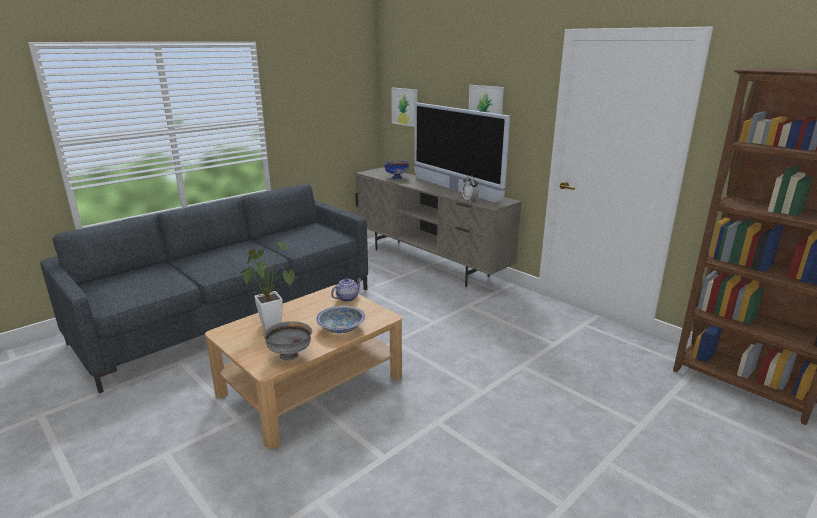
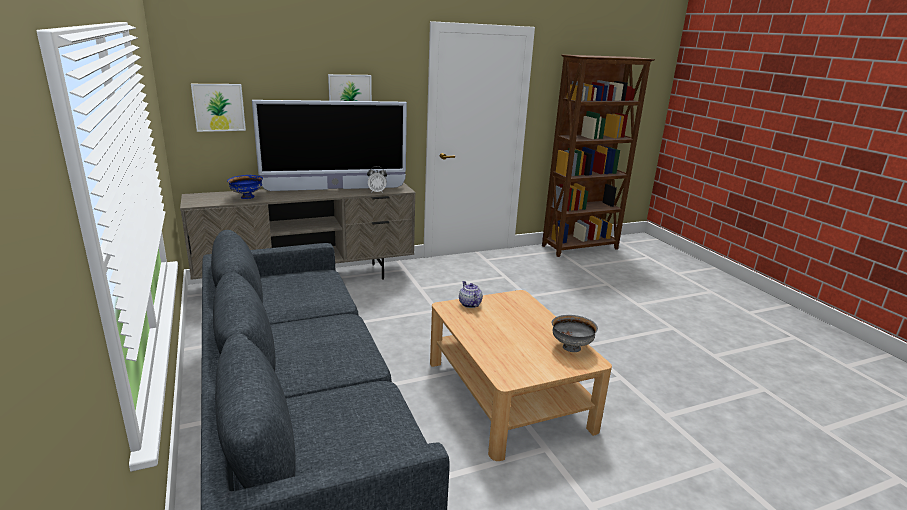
camera: 70 degrees left, 0 degrees up
potted plant [240,240,295,330] -> none
bowl [316,306,365,333] -> none

